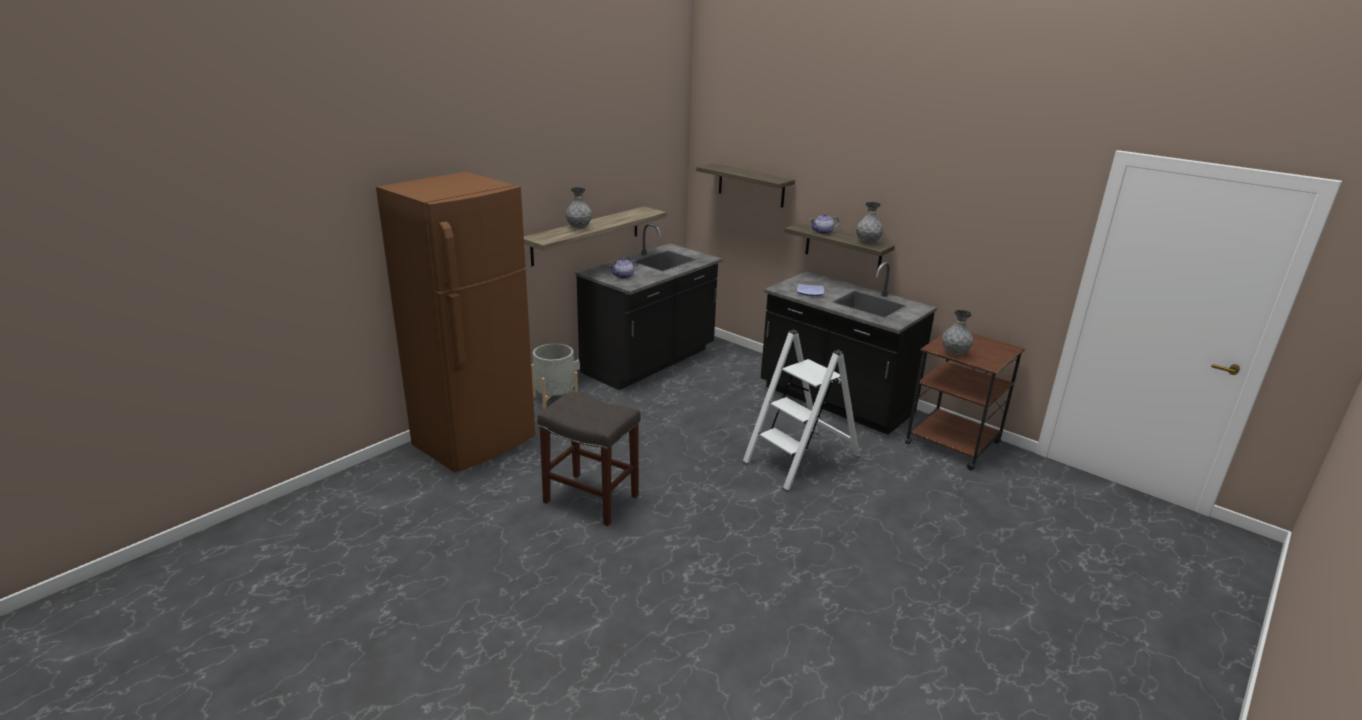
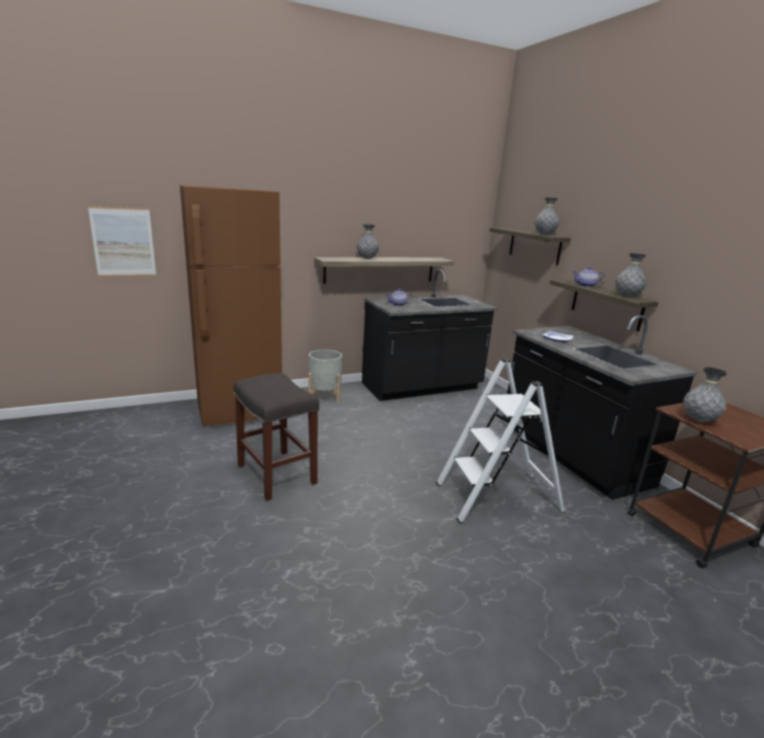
camera: 25 degrees right, 5 degrees down
none -> picture [88,206,156,276]
none -> grey vase [535,197,559,235]

